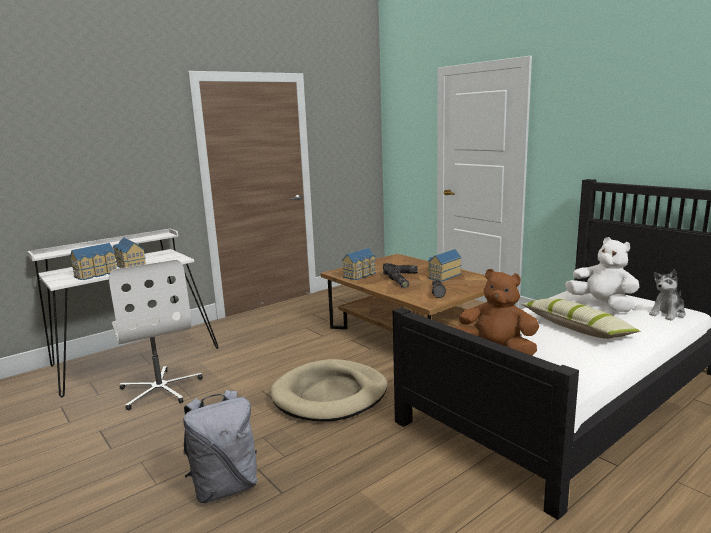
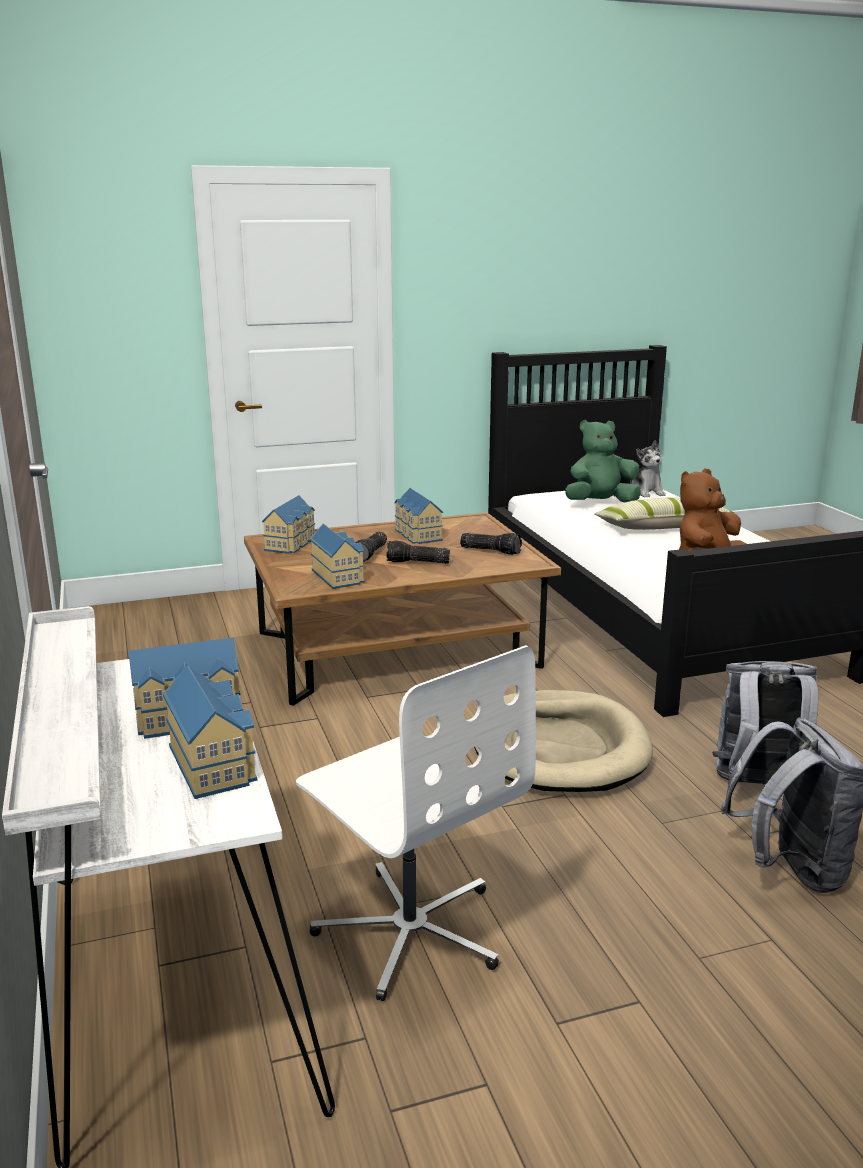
camera: 70 degrees left, 5 degrees up
white office chair [109,260,203,410] -> white office chair turned 60 degrees clockwise [296,645,536,1001]
white plush toy [565,237,639,312] -> green plush toy [565,420,641,502]
none -> toy house [262,495,315,554]
none -> grey backpack [712,661,818,784]

